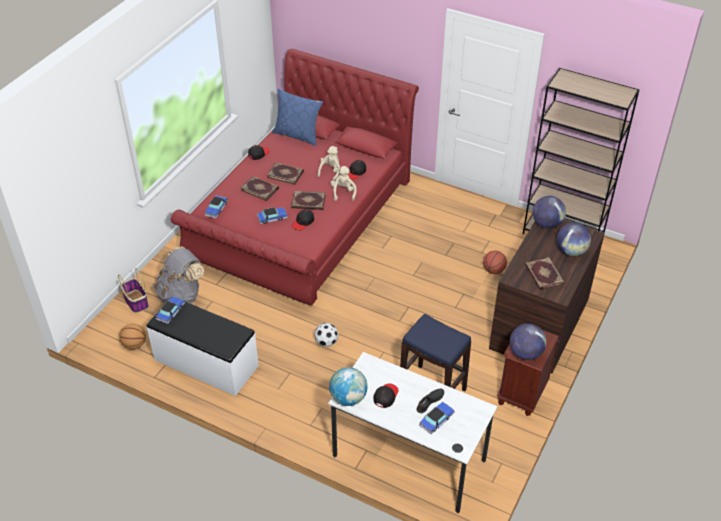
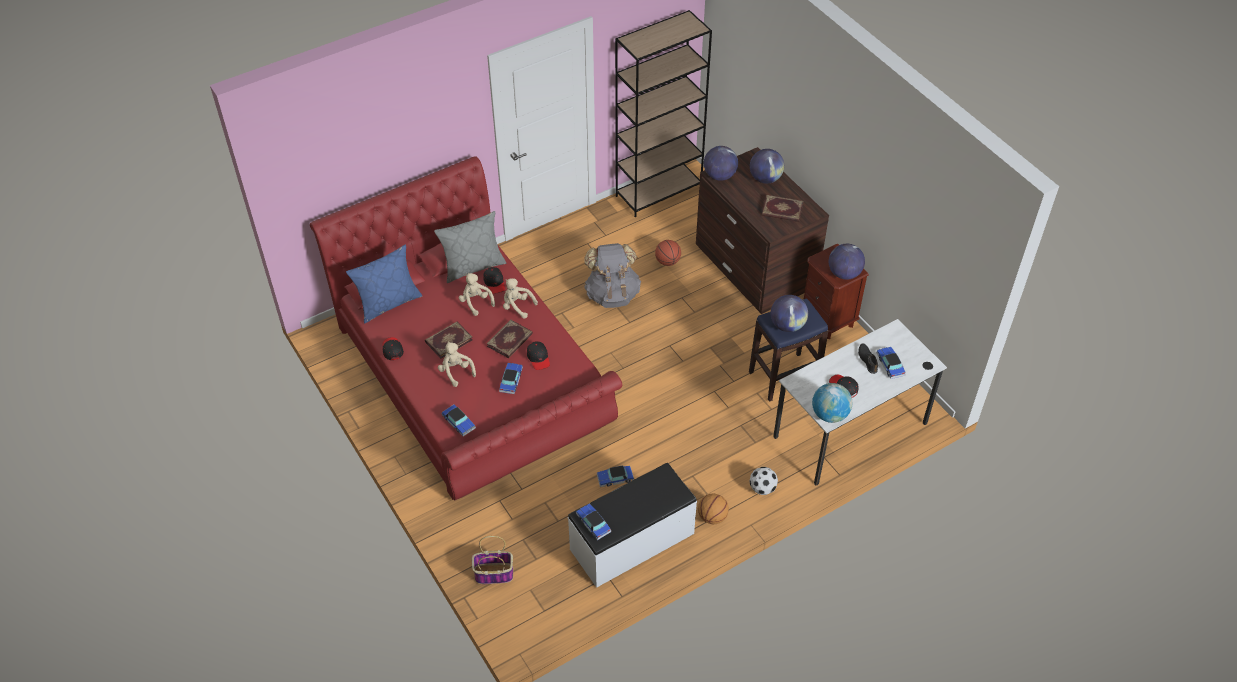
camera: 60 degrees left, 5 degrees up
basketball [119,324,146,349] -> basketball moved to [698,493,729,524]
grey backpack [153,246,204,303] -> grey backpack moved to [584,243,641,308]
book [240,176,279,201] -> beige plush toy [438,342,476,387]
football [314,323,338,347] -> football moved to [750,467,778,495]
none -> grey pillow [434,211,506,283]
none -> toy car [597,466,634,487]
none -> globe [771,295,808,332]

